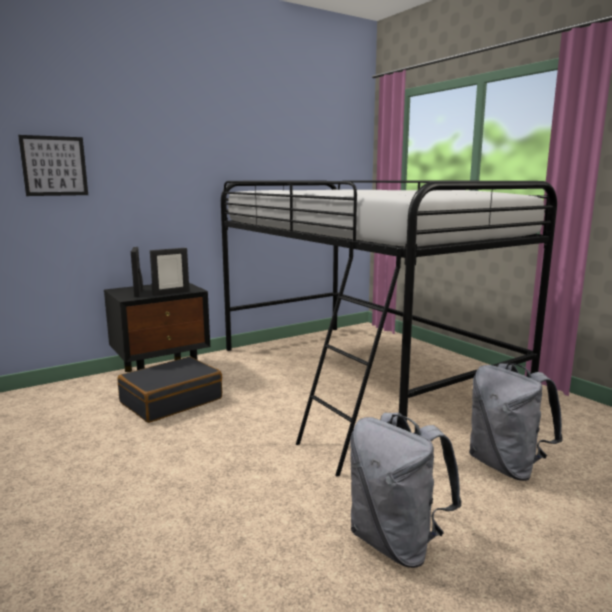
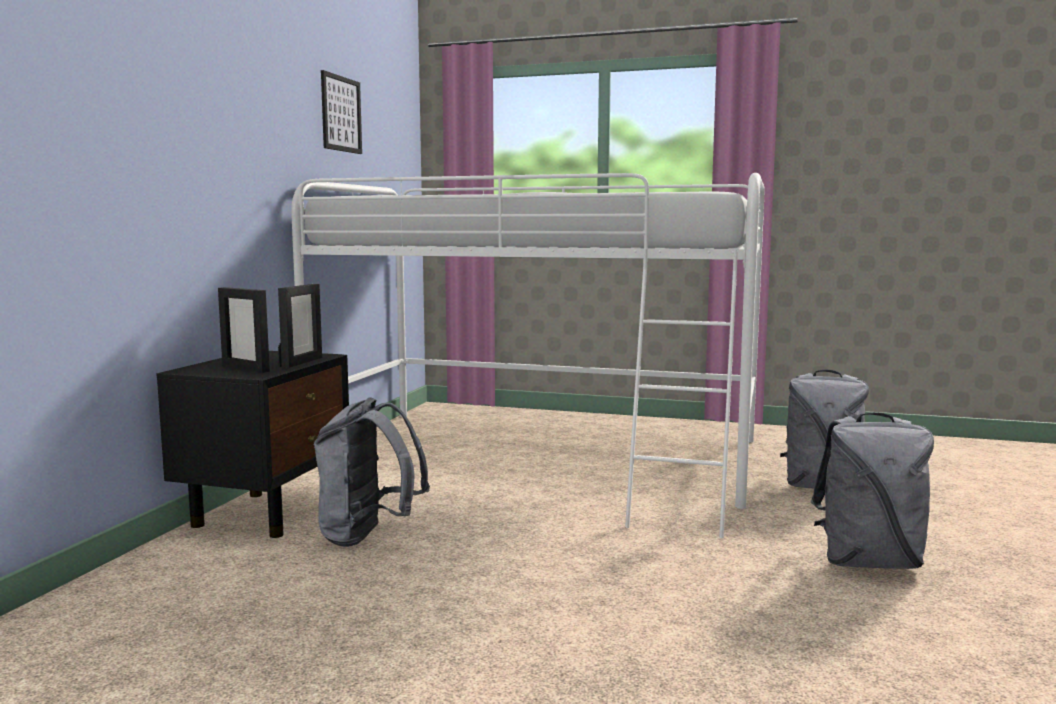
camera: 40 degrees left, 5 degrees down
picture [18,135,88,196] -> picture moved to [321,70,362,154]
black suitcase [118,357,222,423] -> grey backpack [314,397,430,547]
black bed [221,180,557,476] -> white bed [291,173,764,538]

